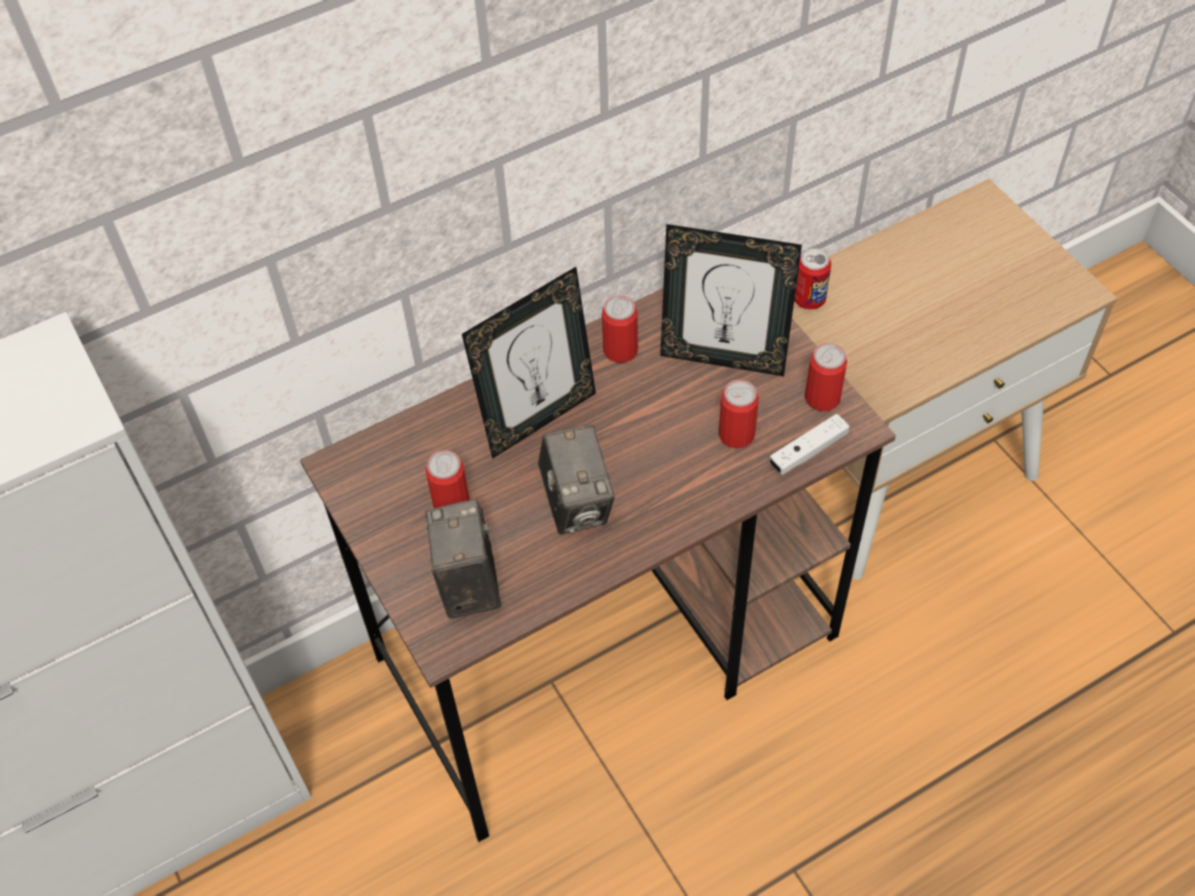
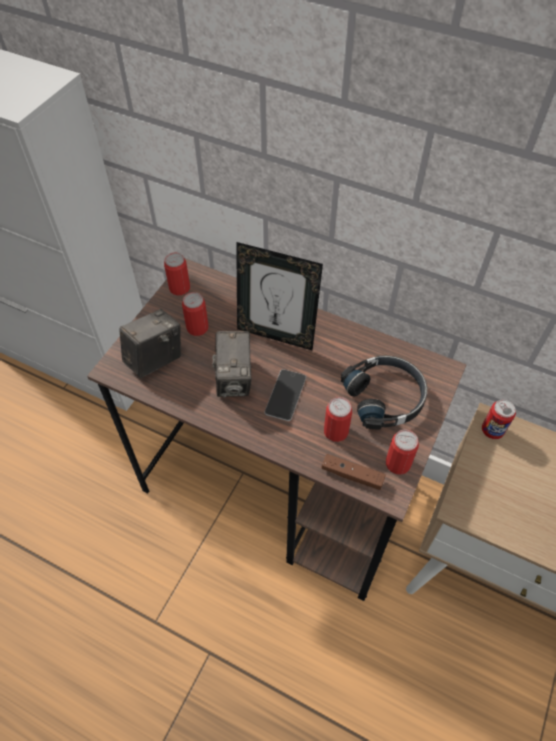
camera: 55 degrees right, 0 degrees up
camera [538,424,615,534] -> camera turned 45 degrees counterclockwise [212,331,252,398]
can [602,295,638,363] -> can moved to [164,253,190,295]
picture frame [660,224,802,376] -> black headphones [341,355,427,430]
white game controller [769,414,849,475] -> brown game controller [322,454,386,490]
none -> phone [264,369,306,421]

